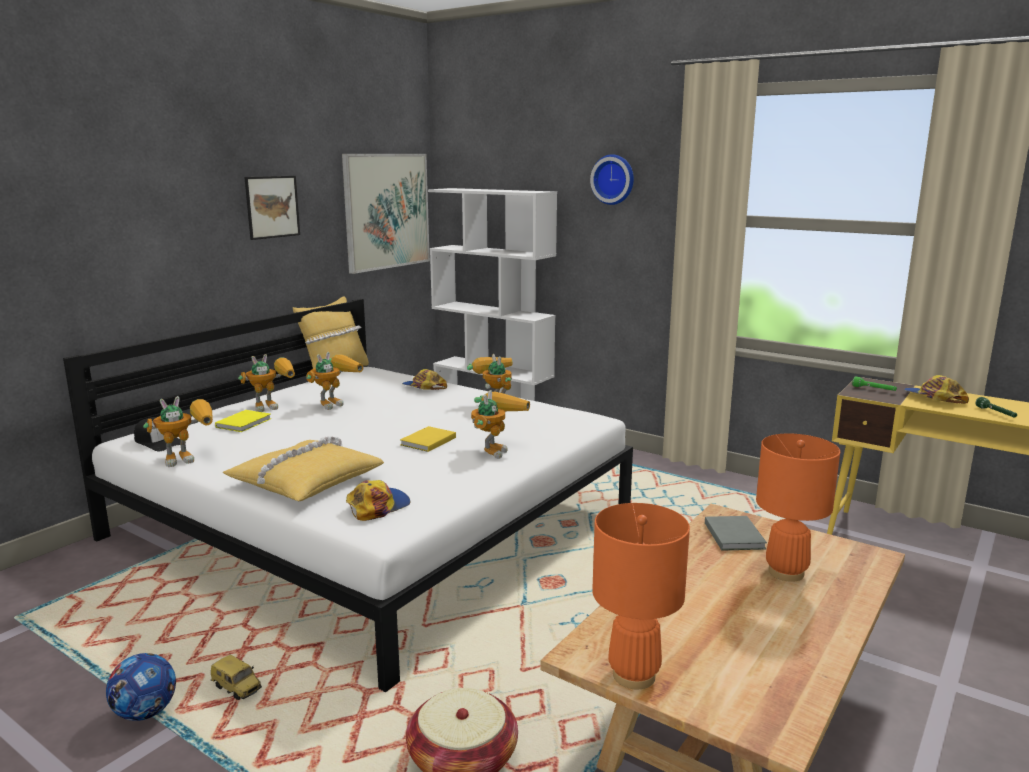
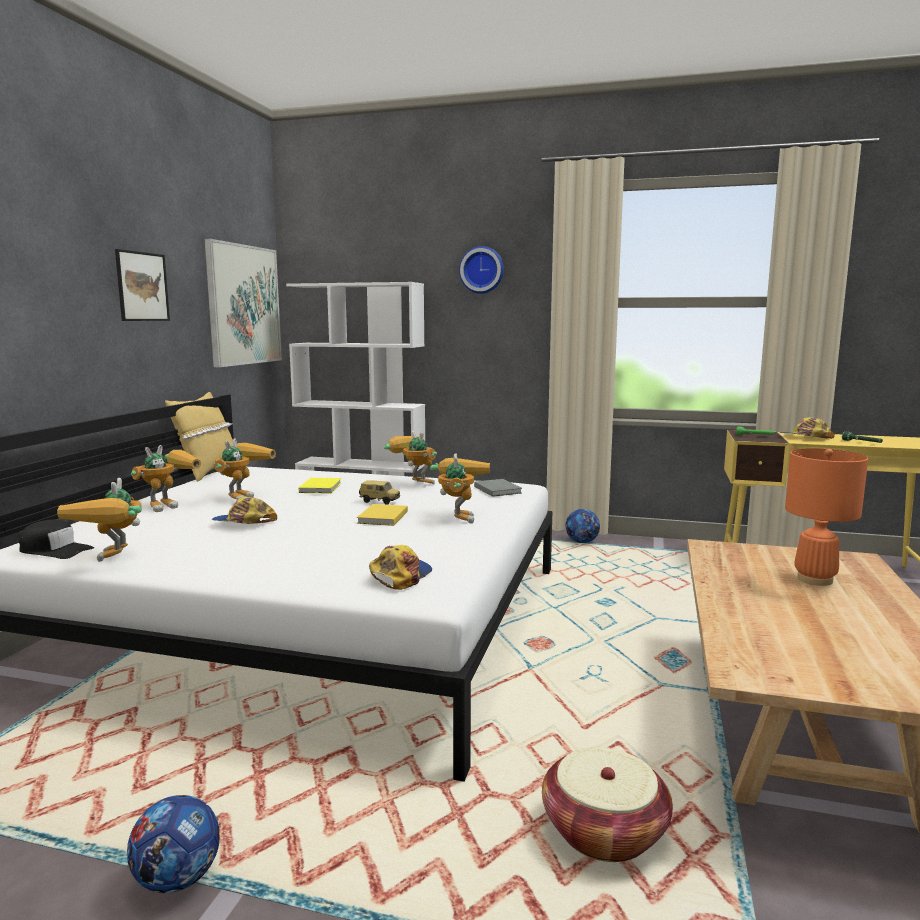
camera: 20 degrees left, 5 degrees down
toy robot [143,396,213,467] -> toy robot turned 135 degrees clockwise [57,478,142,562]
toy car [211,655,262,700] -> toy car moved to [359,480,400,505]
yellow book [215,410,271,432] -> yellow book moved to [299,478,341,494]
yellow pillow [223,436,384,501] -> none
cap [402,369,447,390] -> cap moved to [212,497,277,524]
orange table lamp [592,503,690,689] -> none
grey book [705,516,767,551] -> grey book moved to [474,479,522,497]
none -> football [566,509,600,543]

